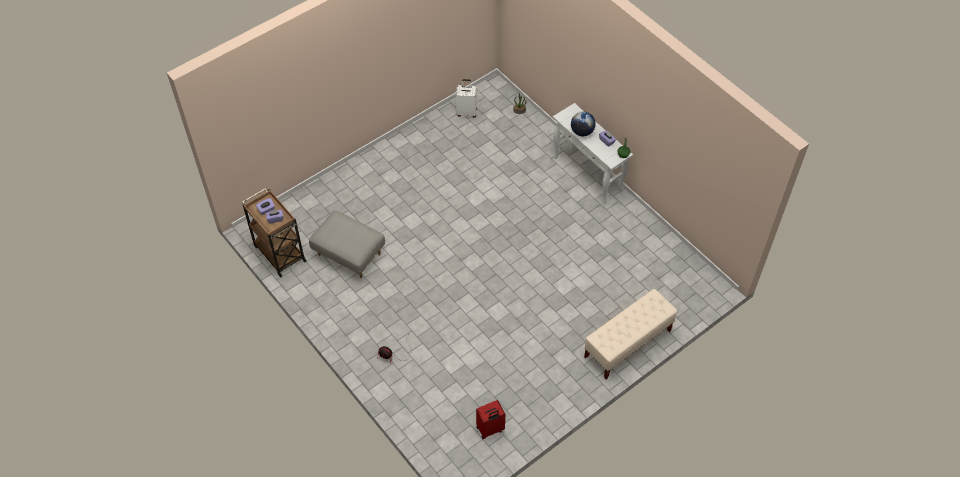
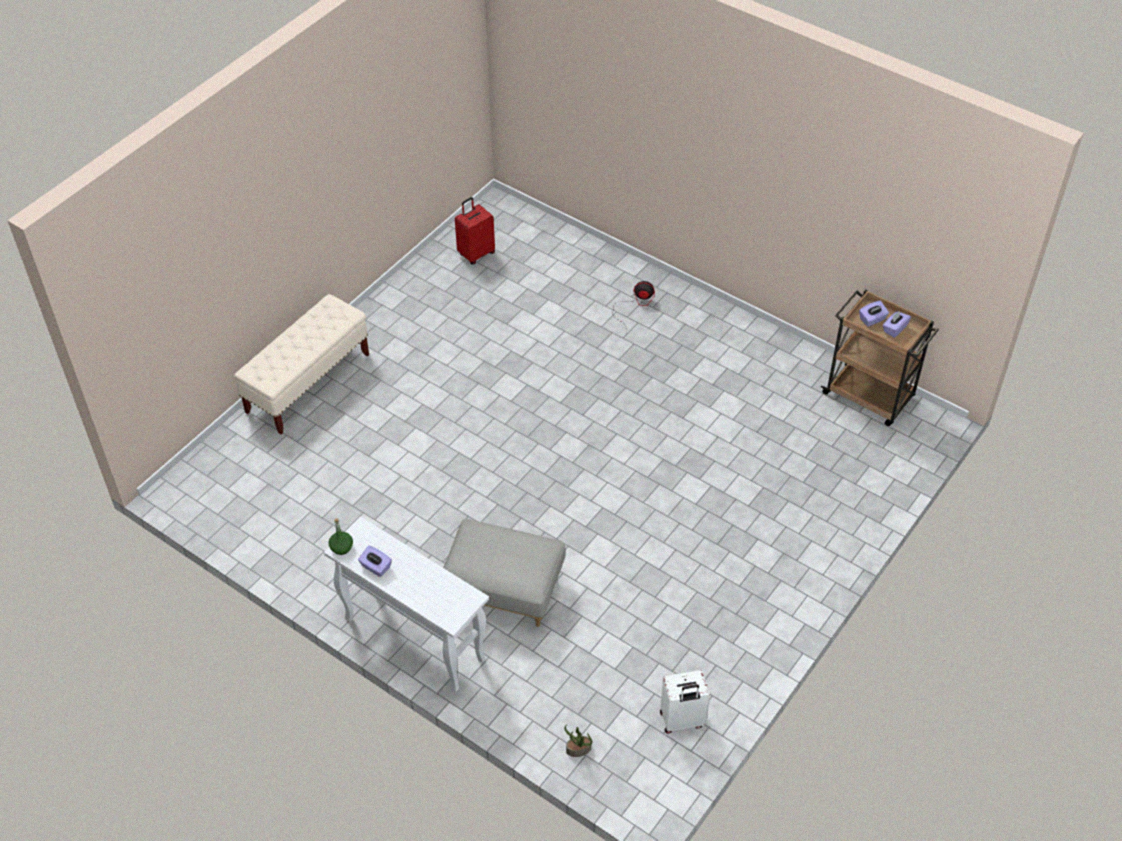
camera: 165 degrees right, 5 degrees down
grey ottoman [309,210,385,278] -> grey ottoman moved to [443,519,566,627]
globe [571,112,596,136] -> none

